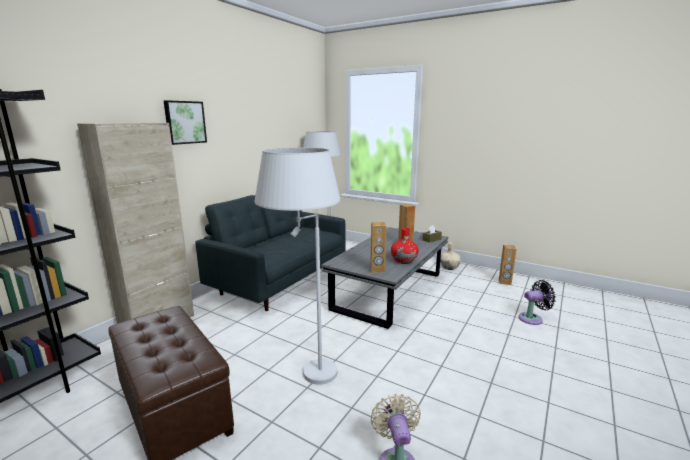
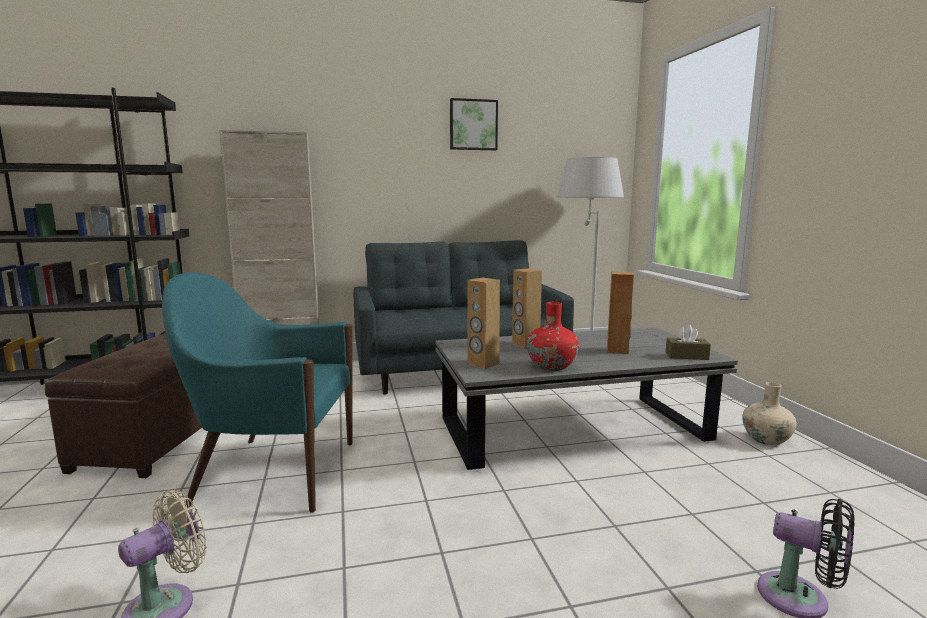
camera: 45 degrees right, 5 degrees down
picture [164,100,207,145] -> picture moved to [450,98,498,150]
white floor lamp [255,148,340,385] -> turquoise armchair [162,272,352,513]
brown speaker [499,245,516,285] -> brown speaker moved to [512,268,542,349]

